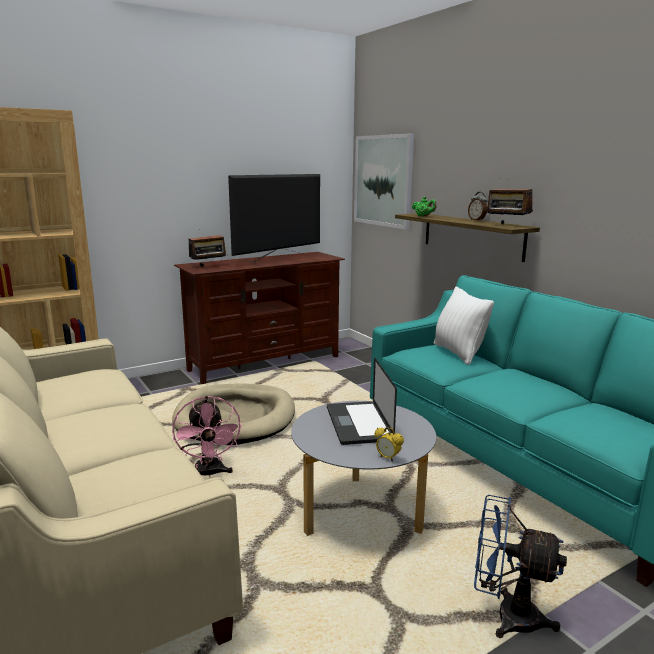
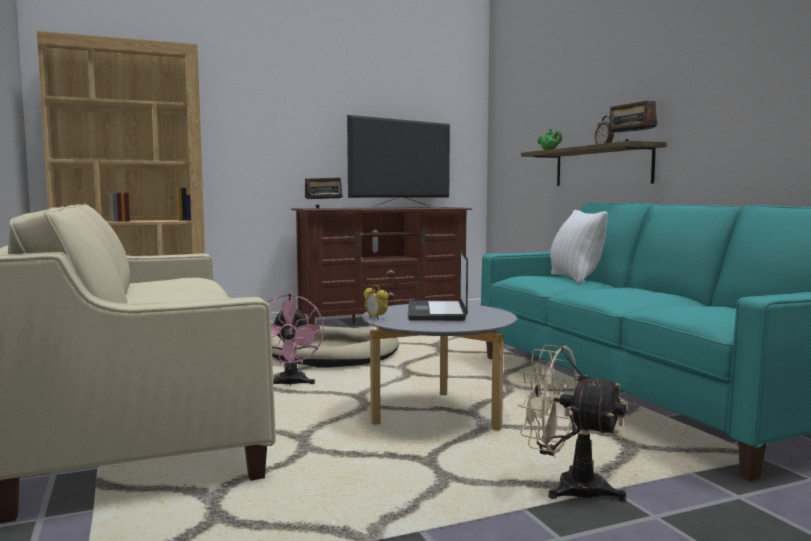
camera: 10 degrees right, 10 degrees down
picture [354,133,414,230] -> none
alarm clock [375,427,404,462] -> alarm clock moved to [364,285,389,320]
blue fan [474,495,567,638] -> beige fan [518,345,627,502]

